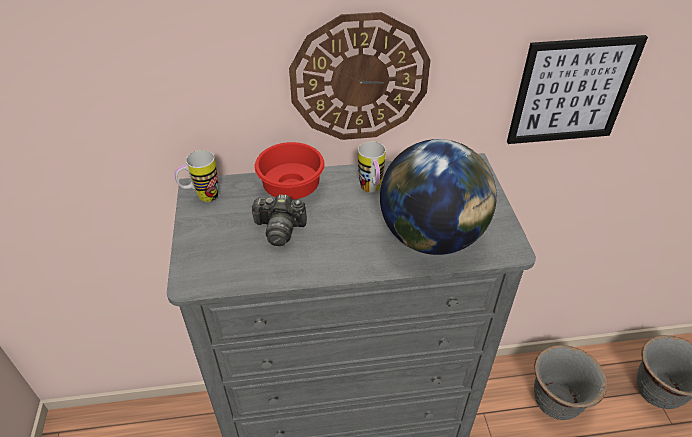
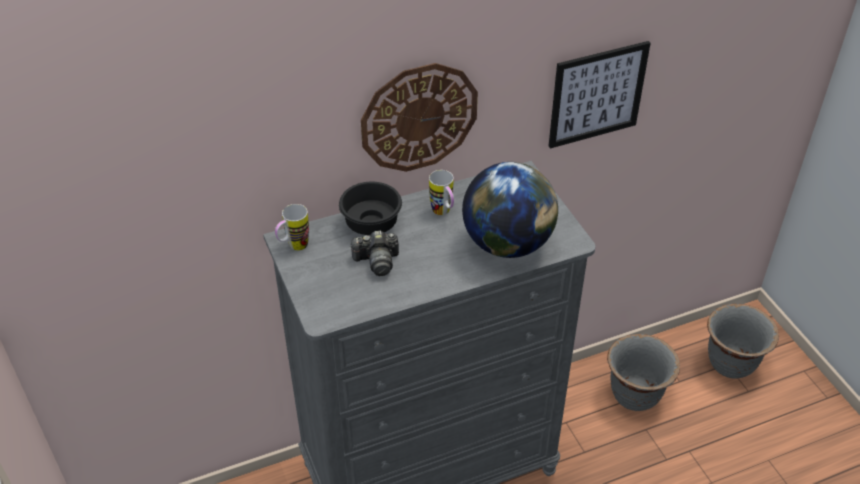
camera: 15 degrees left, 0 degrees up
red bowl [254,142,325,200] -> black bowl [339,182,402,235]

